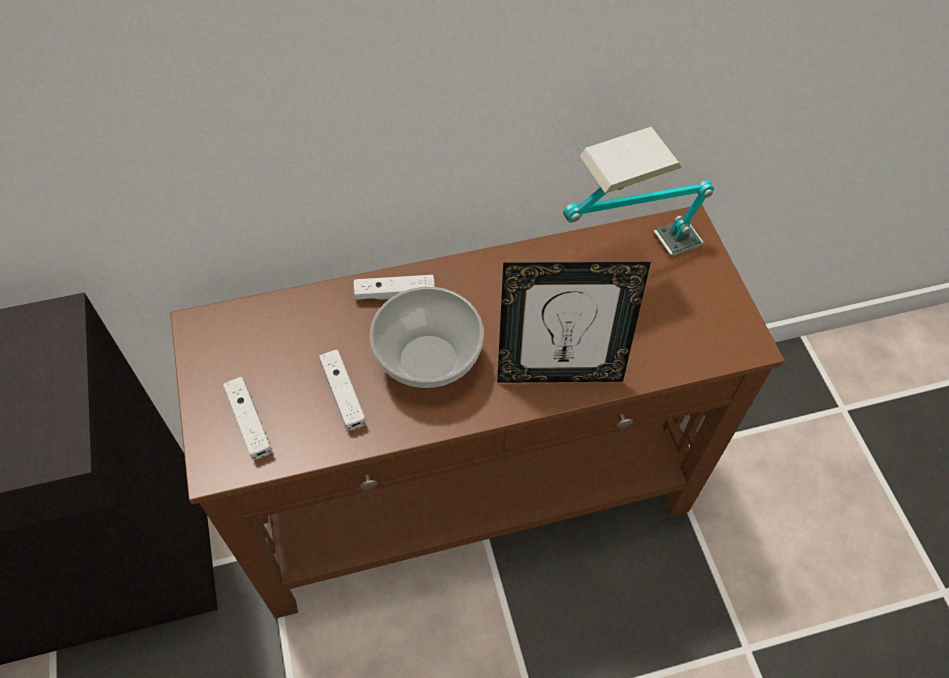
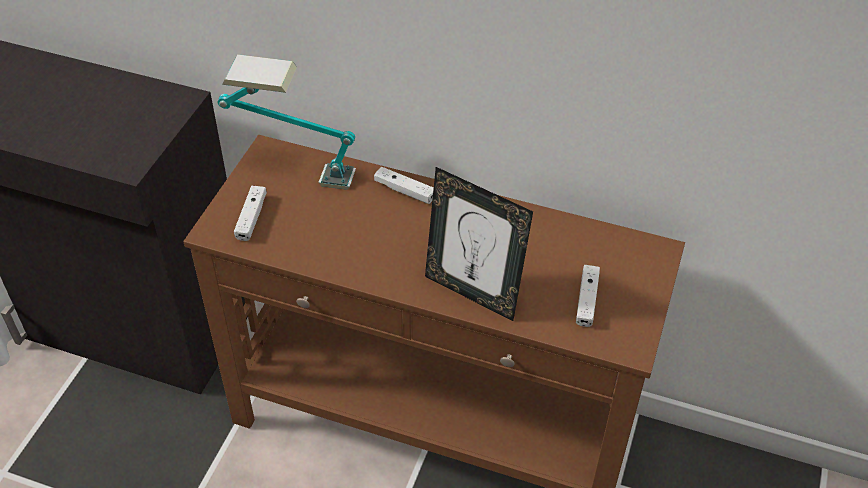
camera: 35 degrees right, 10 degrees down
white game controller [319,350,366,431] -> white game controller moved to [576,265,600,327]
bowl [370,287,484,388] -> none
table lamp [563,126,714,257] -> table lamp moved to [218,54,356,190]

